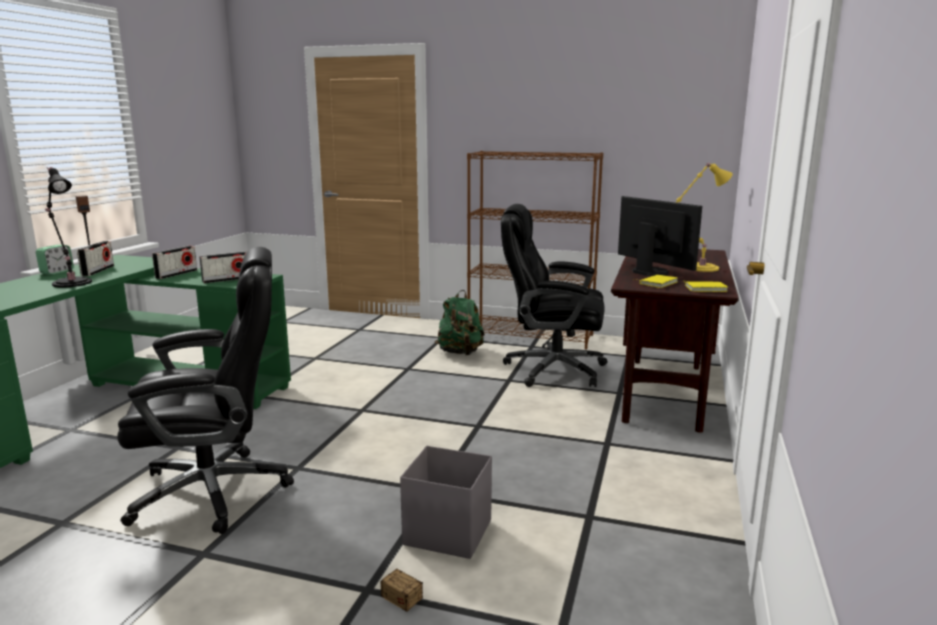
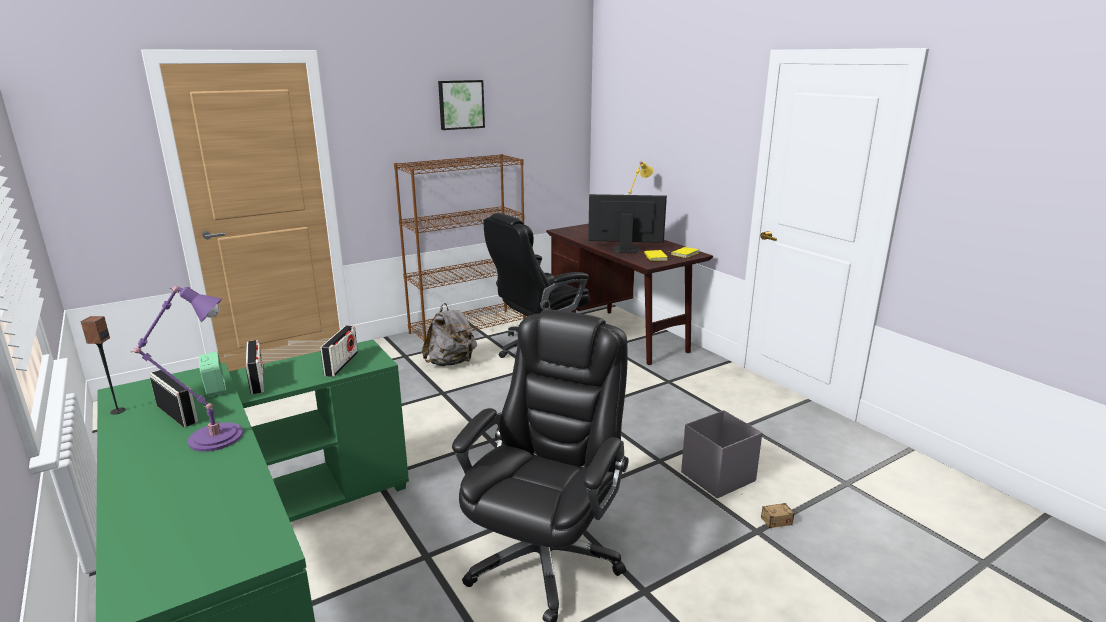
camera: 50 degrees left, 5 degrees up
alarm clock [36,245,74,275] -> alarm clock moved to [199,352,226,397]
black table lamp [44,167,92,288] -> purple table lamp [131,286,243,452]
green backpack [435,290,485,355] -> grey backpack [422,303,477,366]
none -> picture [438,80,485,130]

